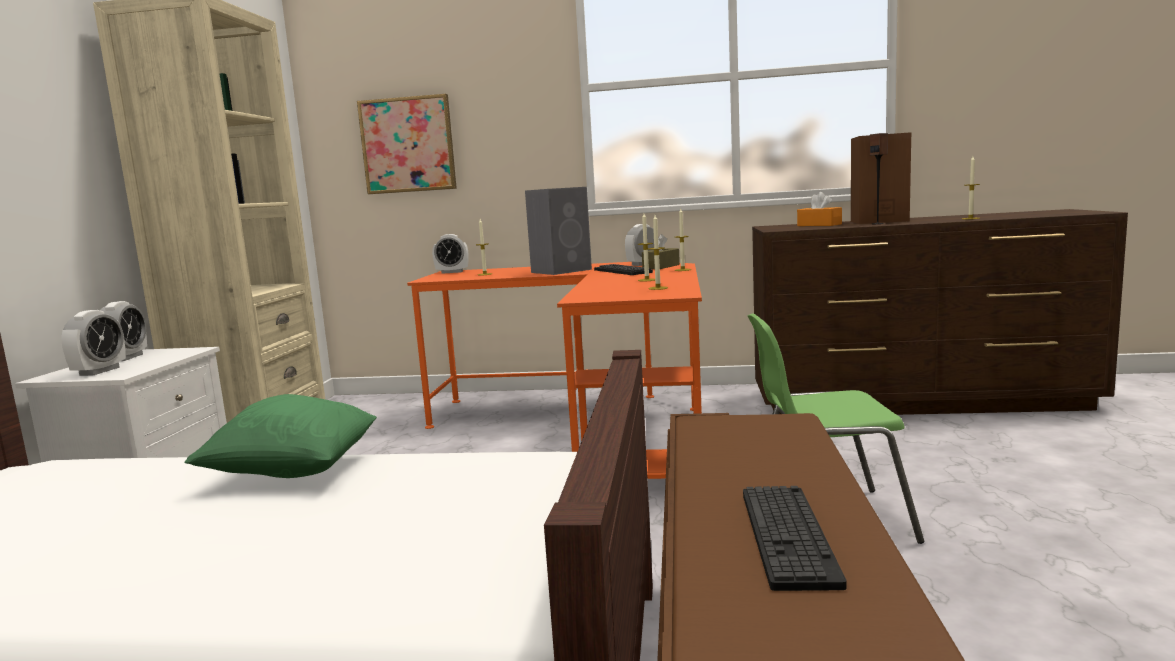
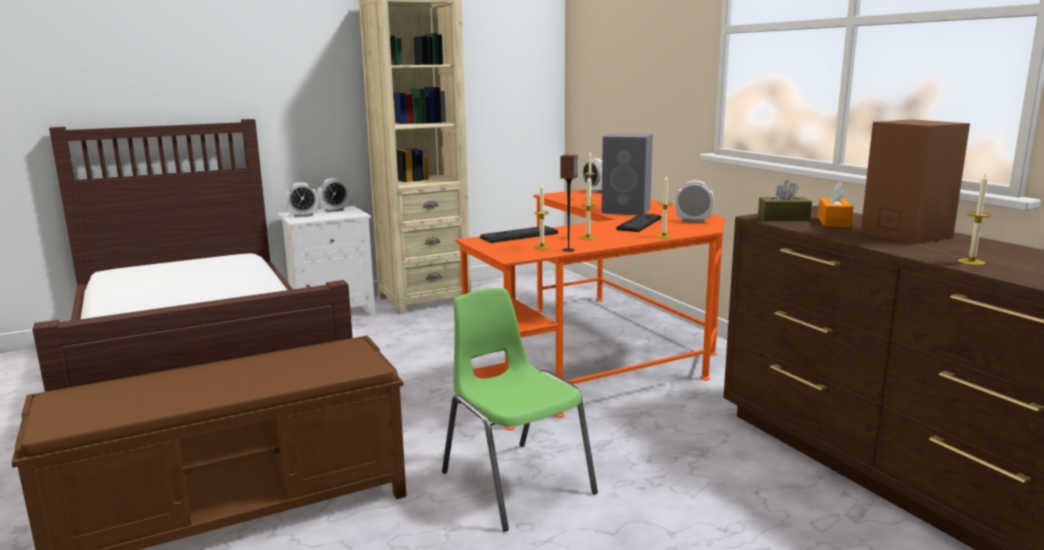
camera: 55 degrees right, 5 degrees up
green pillow [185,394,377,478] -> none
picture [357,94,457,194] -> none
brown tissue box [642,234,680,269] -> brown tissue box moved to [758,180,812,221]
keyboard [743,486,847,591] -> keyboard moved to [480,226,558,243]
speaker [870,133,888,224] -> speaker moved to [560,155,578,252]

